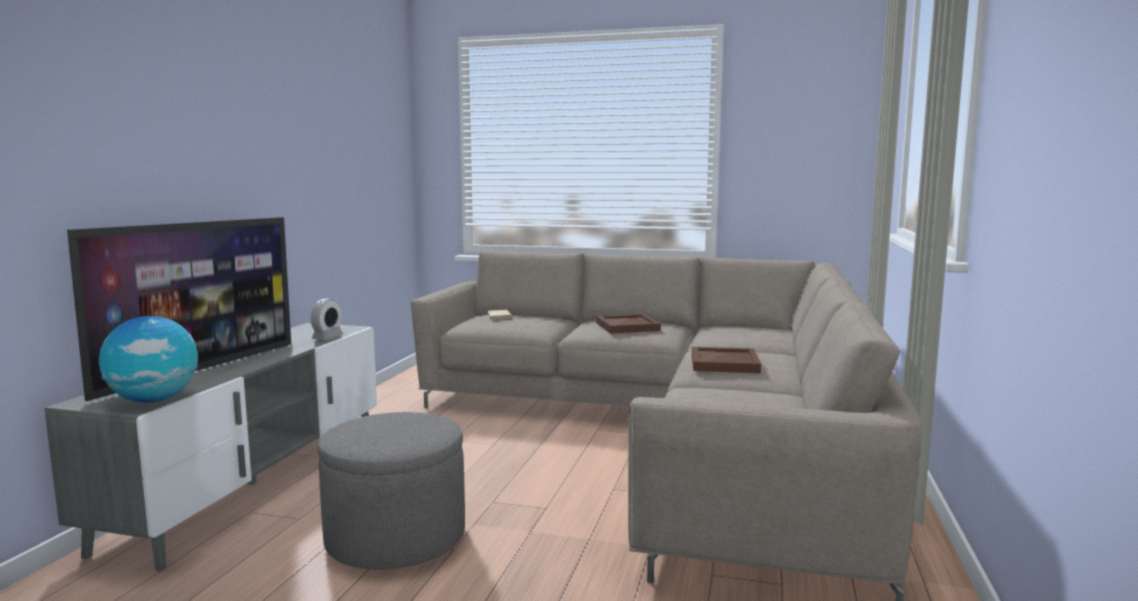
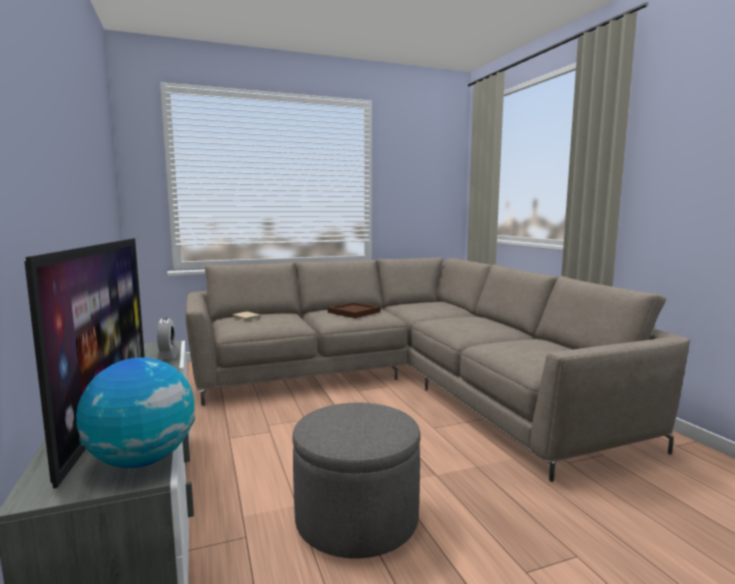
camera: 35 degrees left, 0 degrees up
brown tray [692,347,761,373] -> none

